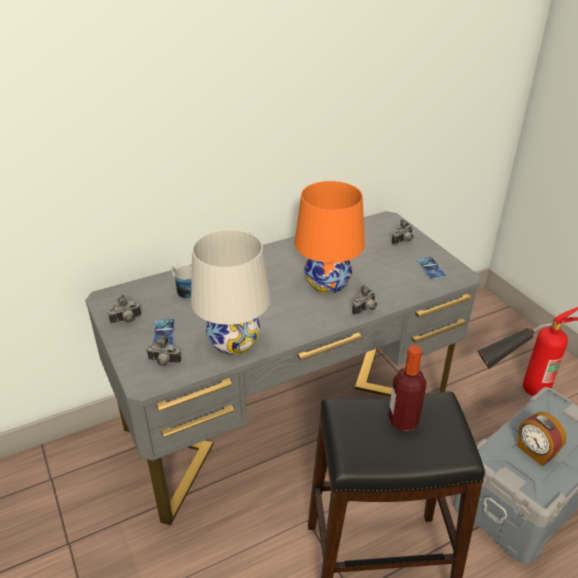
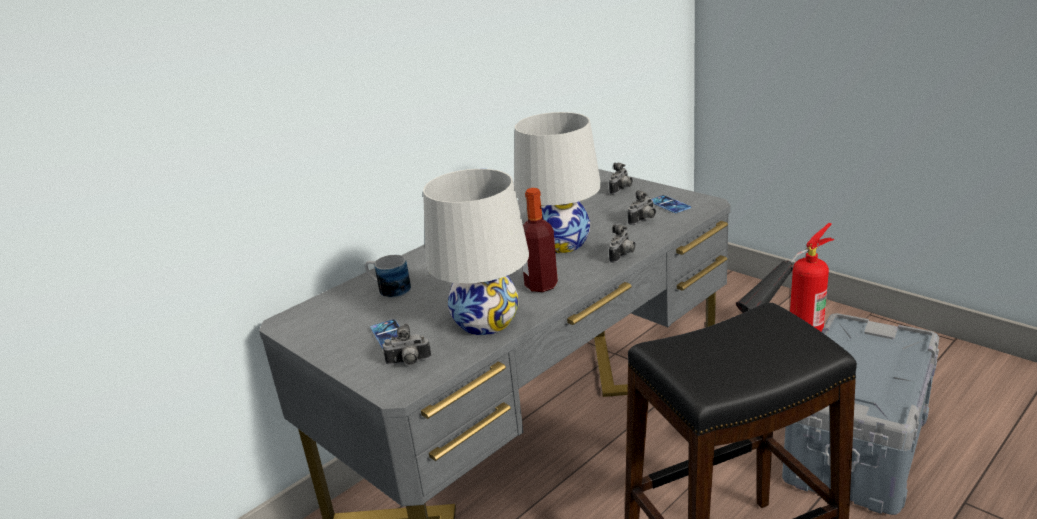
camera: 15 degrees left, 10 degrees down
camera [108,295,141,324] -> camera moved to [628,190,656,225]
orange table lamp [294,181,365,294] -> white table lamp [514,112,601,253]
bottle [388,345,427,431] -> bottle moved to [523,188,558,292]
alarm clock [518,412,566,466] -> none

